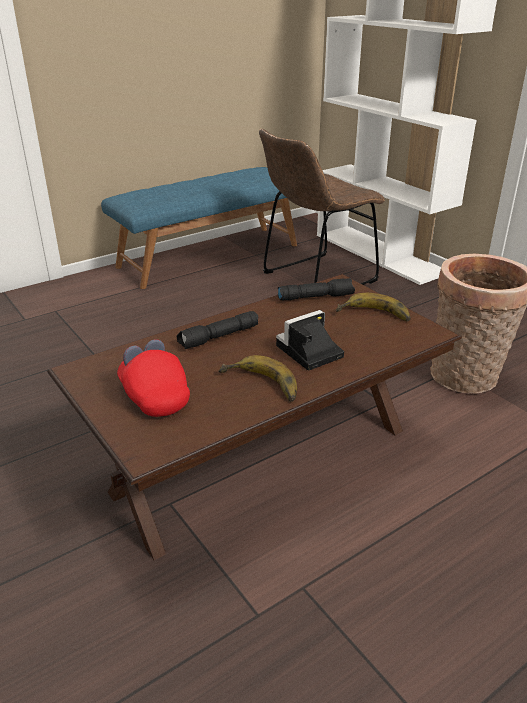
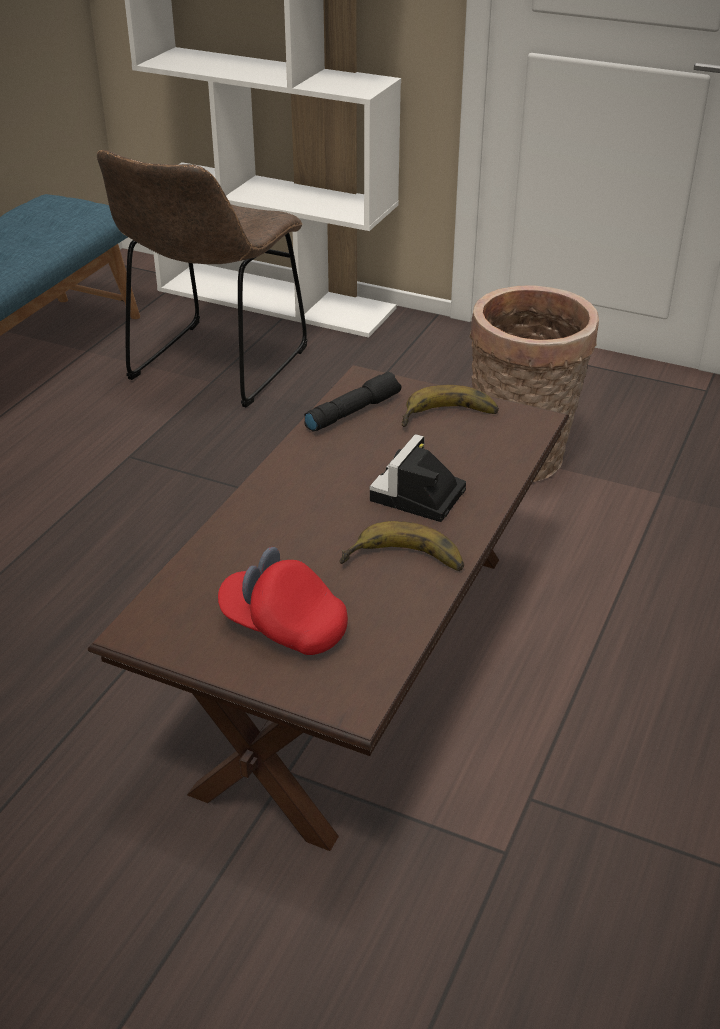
camera: 30 degrees left, 5 degrees up
black flashlight [177,311,258,349] -> none

